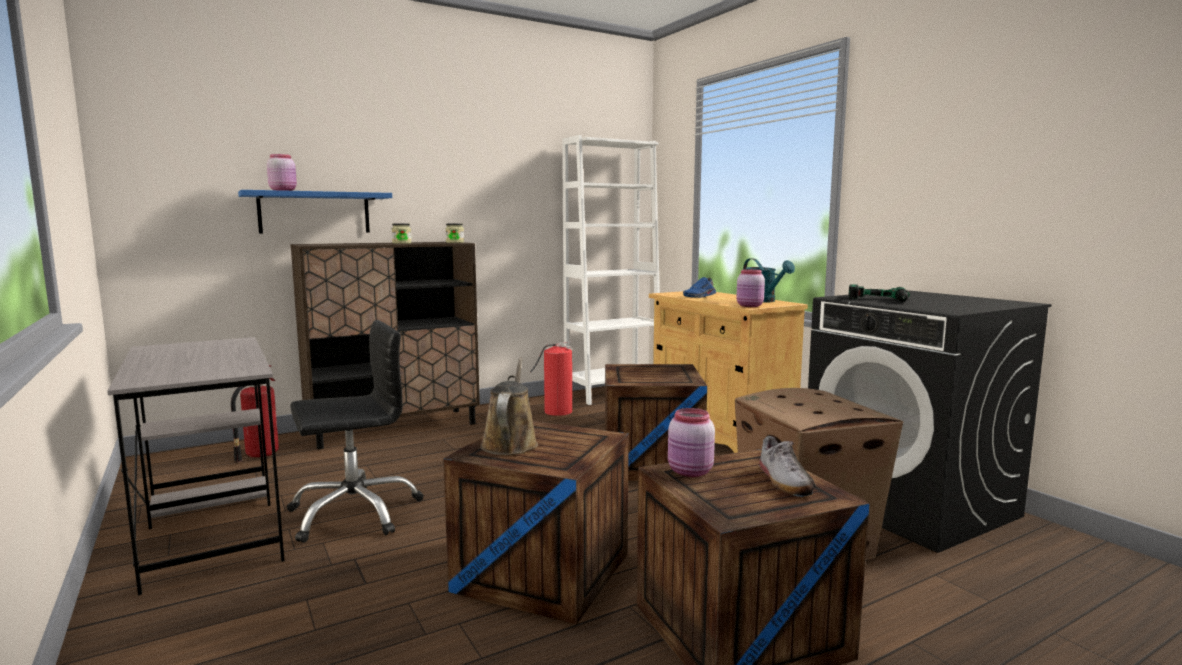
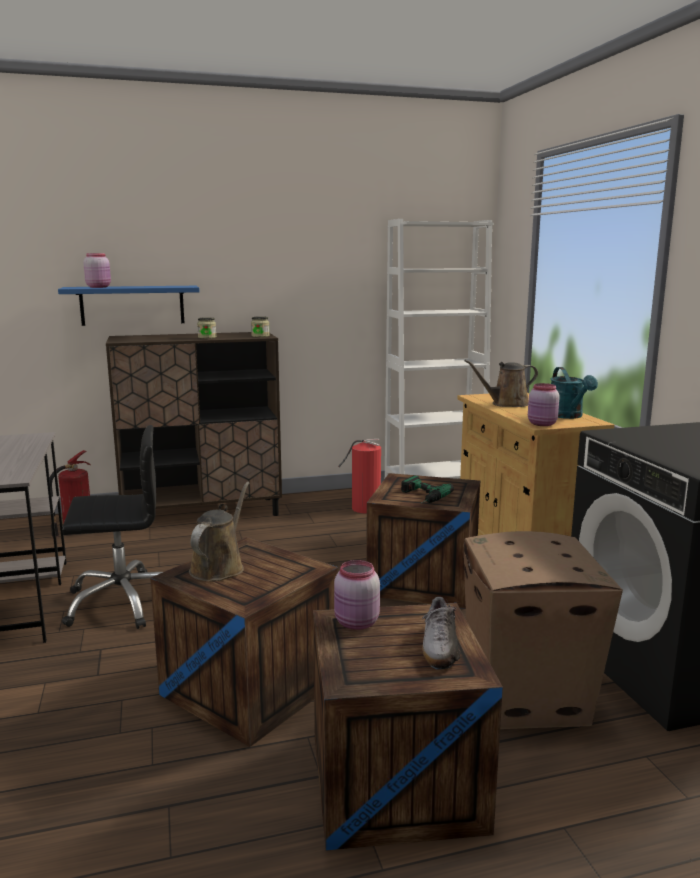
camera: 15 degrees right, 5 degrees up
blue shoe [683,277,716,298] -> brown watering can [465,360,538,407]
power drill [848,284,910,302] -> power drill moved to [401,476,454,503]

